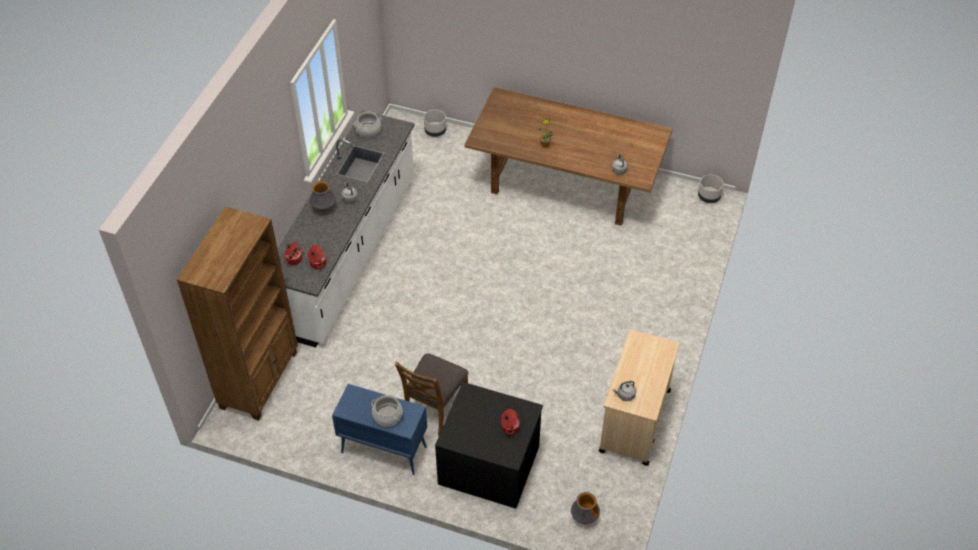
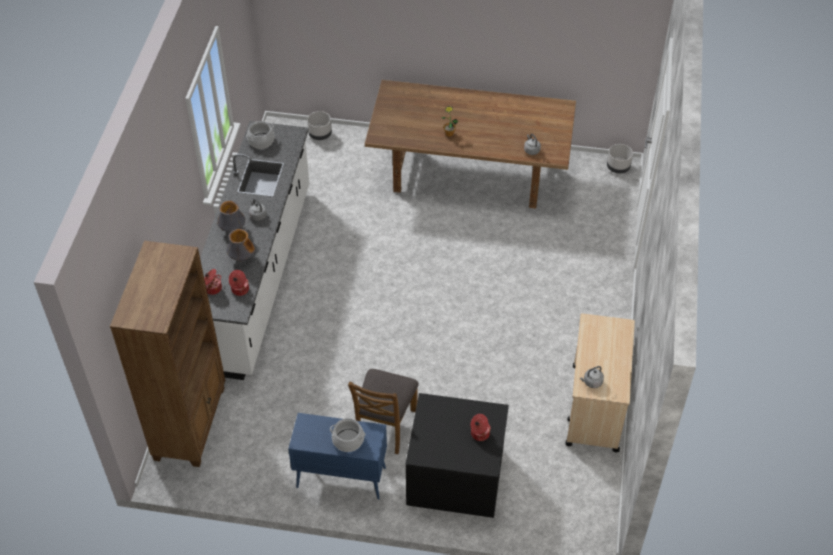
camera: 10 degrees left, 0 degrees up
vase [571,492,600,524] -> vase moved to [227,229,255,262]

